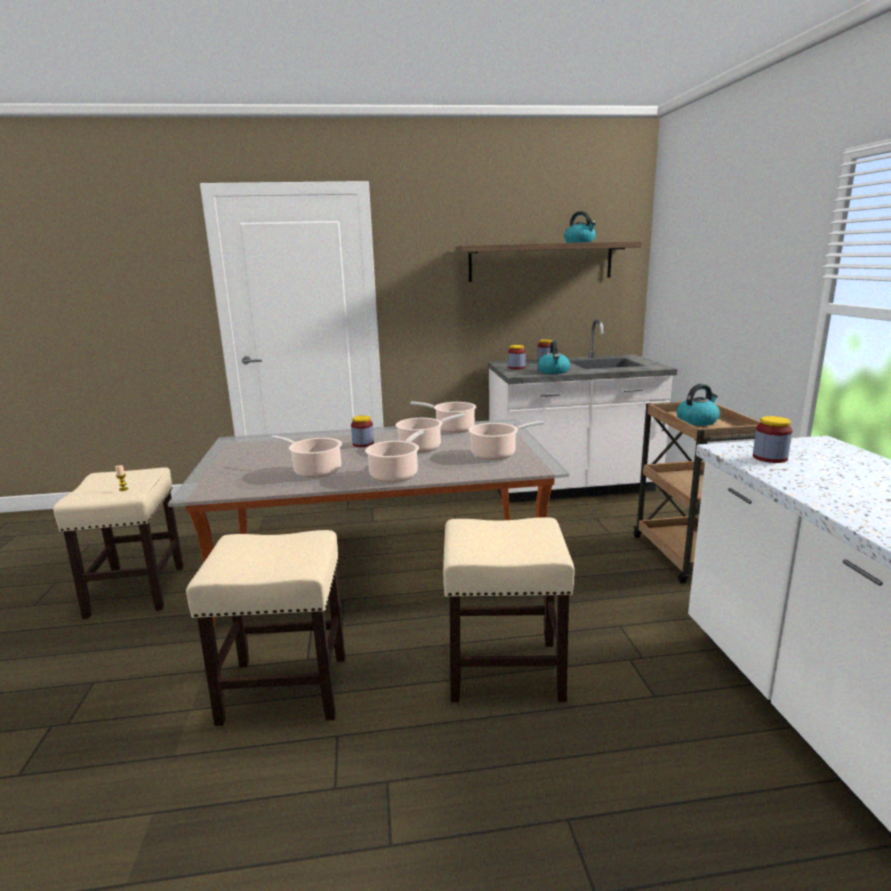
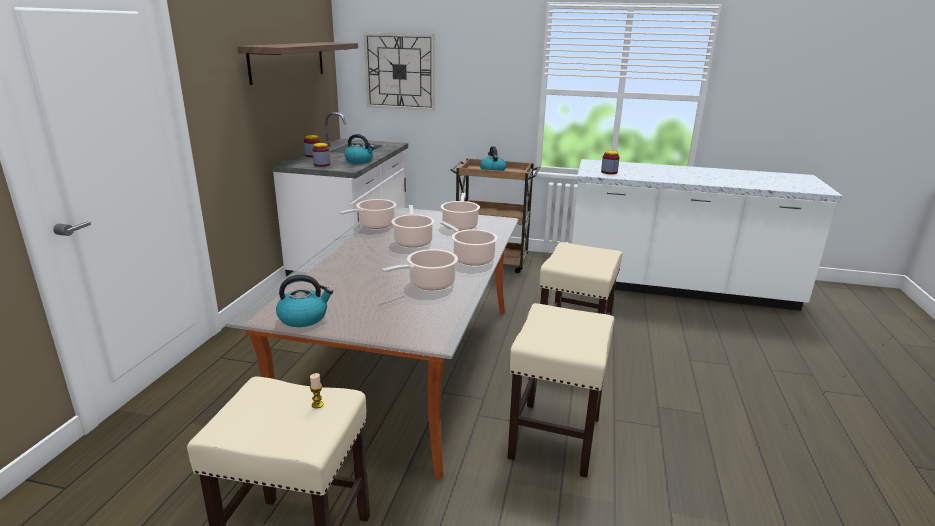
camera: 70 degrees left, 5 degrees up
jar [351,415,374,447] -> none
kettle [564,211,596,243] -> kettle moved to [276,275,333,327]
none -> wall clock [364,32,434,111]

